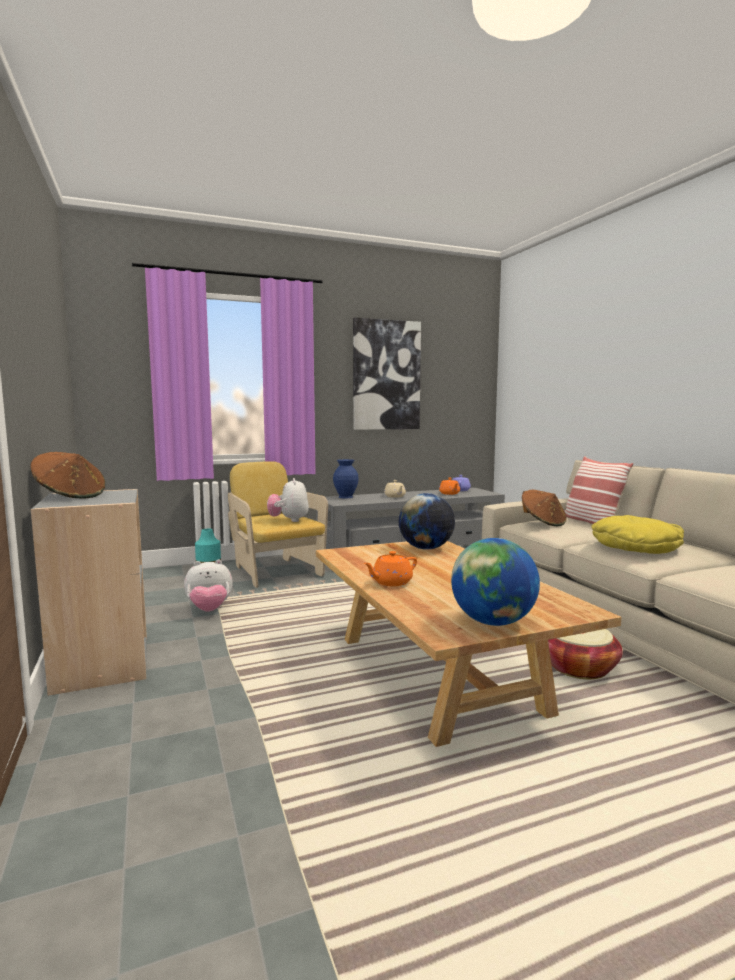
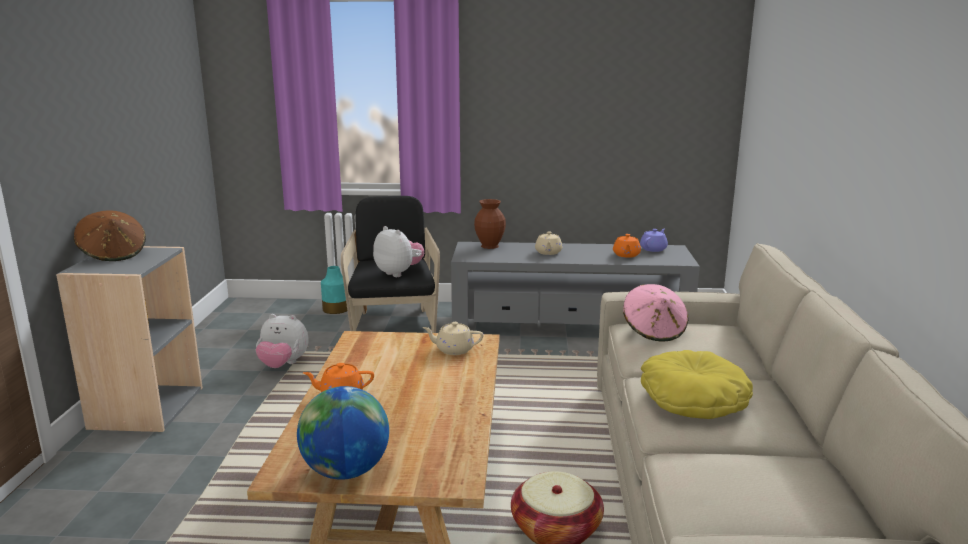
camera: 25 degrees right, 10 degrees up
yellow armchair [228,461,328,588] -> black armchair [341,196,440,333]
plush toy [267,478,309,522] -> plush toy turned 120 degrees clockwise [373,226,424,277]
blue vase [333,459,359,498] -> brown vase [474,199,506,249]
picture [353,317,421,430] -> none
globe [398,493,455,550] -> beige teapot [422,322,484,355]
brown hat [522,490,567,526] -> pink hat [623,284,688,342]
pillow [565,456,633,524] -> none

